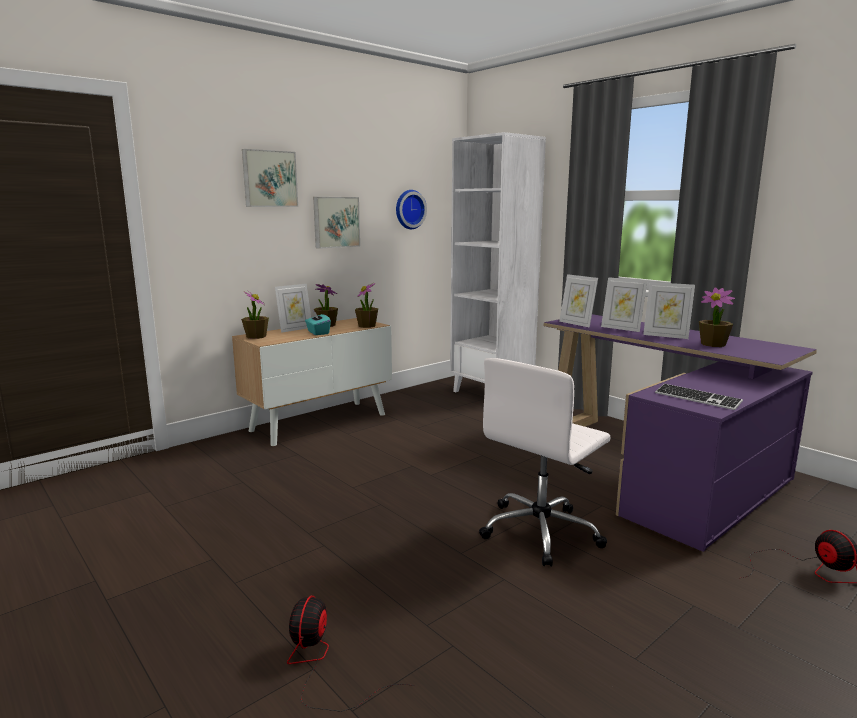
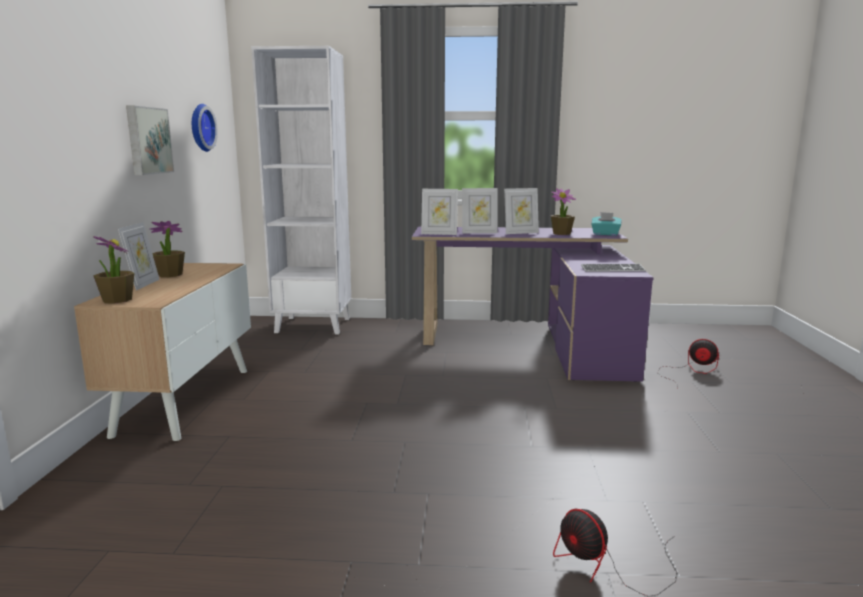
camera: 45 degrees left, 0 degrees up
picture [242,149,298,207] -> none
turquoise tissue box [305,311,331,335] -> turquoise tissue box moved to [592,212,622,236]
potted plant [355,283,378,328] -> none
white office chair [479,358,611,567] -> none

